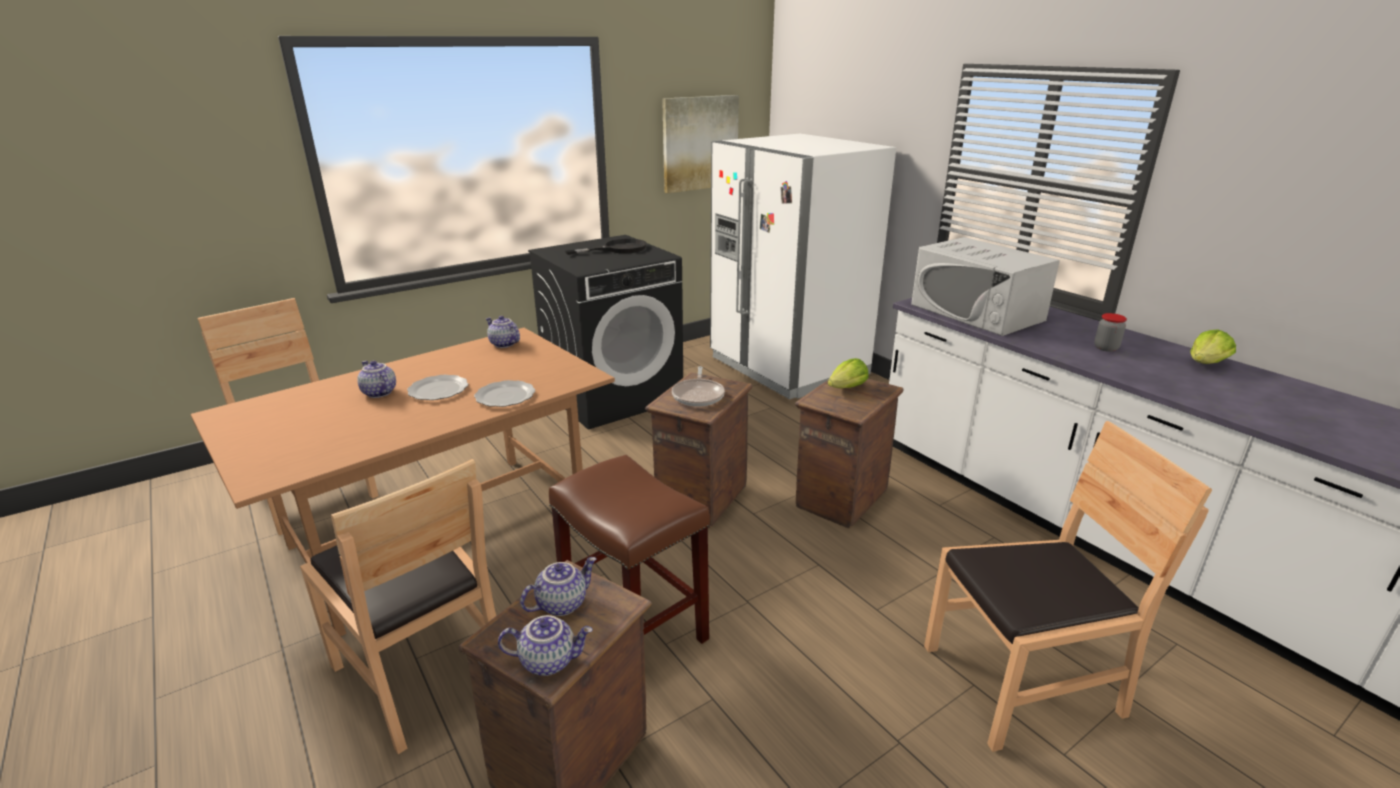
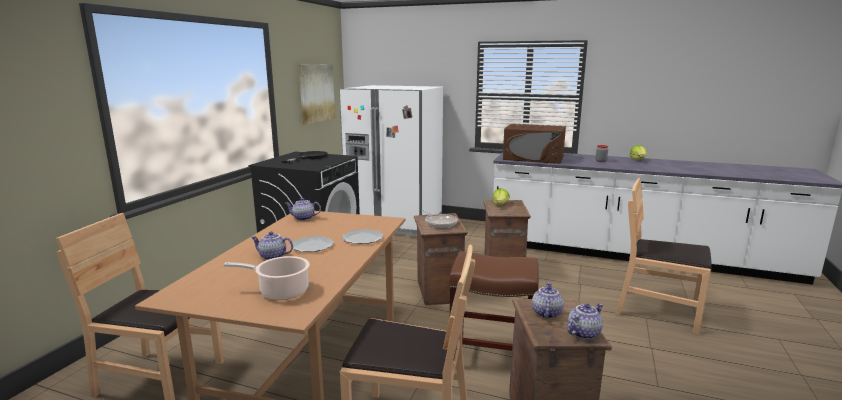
camera: 35 degrees left, 10 degrees down
white microwave [911,237,1060,336] -> brown microwave [503,124,566,164]
brown chair [924,421,1212,752] -> brown chair turned 105 degrees counterclockwise [616,178,712,334]
none -> cooking pot [224,256,310,300]

